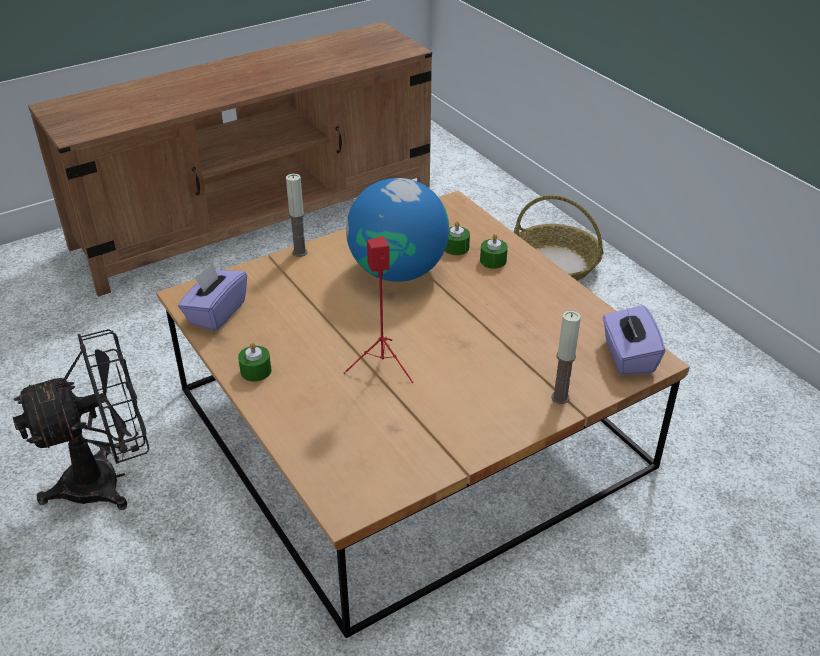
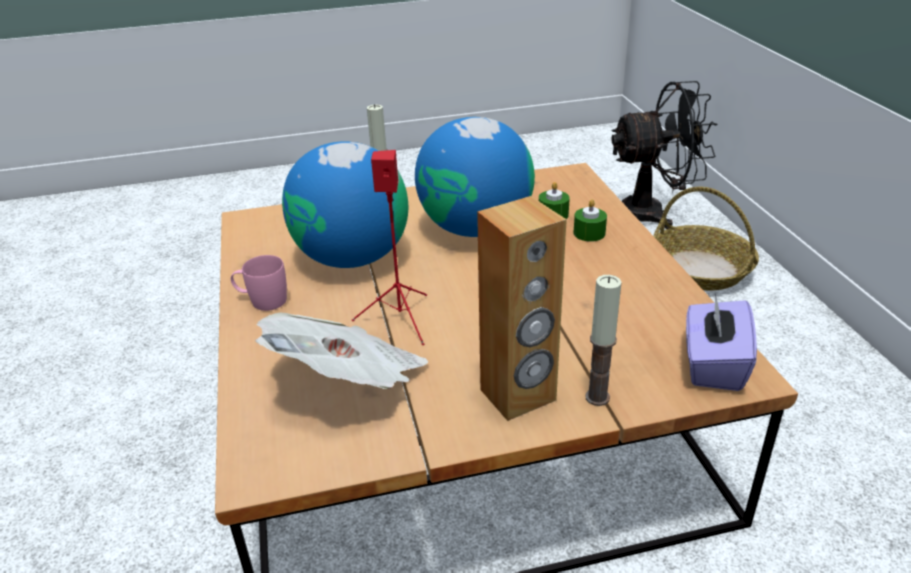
camera: 20 degrees right, 5 degrees down
black fan [13,329,149,510] -> black fan moved to [611,81,717,229]
brown tv stand [28,22,432,297] -> none
purple tissue box [178,262,247,331] -> none
green candle [238,342,271,382] -> pink mug [231,255,287,311]
none -> newspaper [255,313,428,389]
none -> globe [282,141,408,268]
none -> brown speaker [477,196,567,421]

